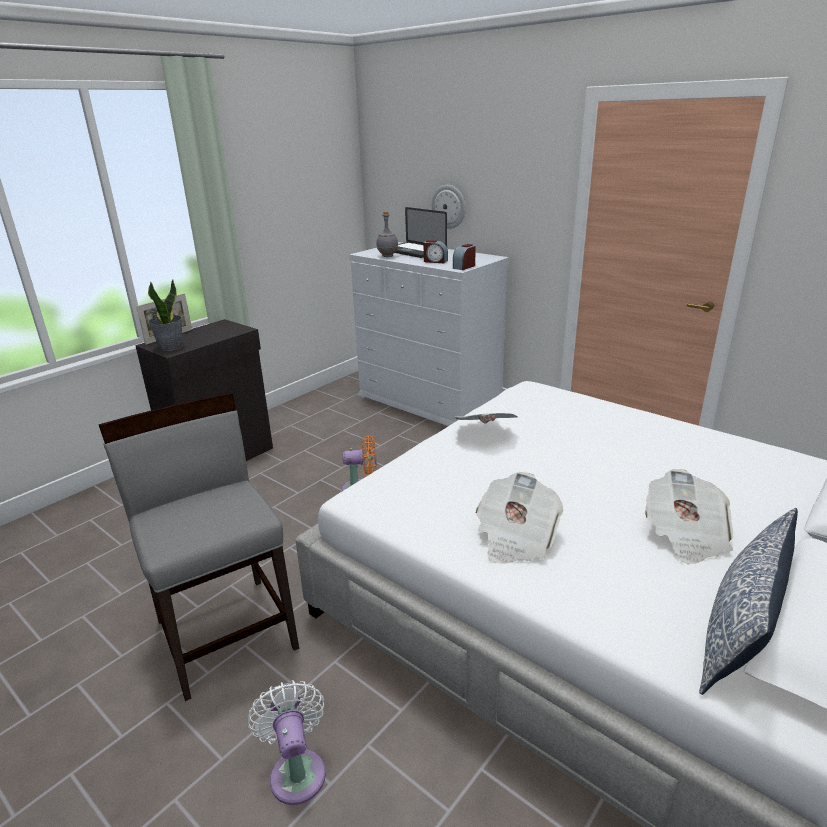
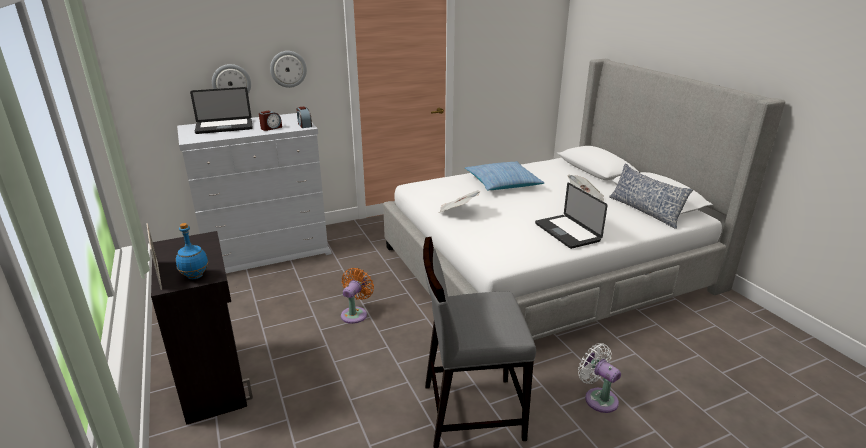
camera: 65 degrees left, 0 degrees up
potted plant [148,280,183,351] -> blue bottle [176,223,208,279]
white fan [248,680,326,805] -> white fan turned 45 degrees clockwise [578,343,621,413]
grey bottle [376,211,398,257] -> none
newspaper [476,472,564,564] -> laptop [535,183,607,249]
none -> wall clock [270,51,307,88]
none -> pillow [465,161,544,190]

